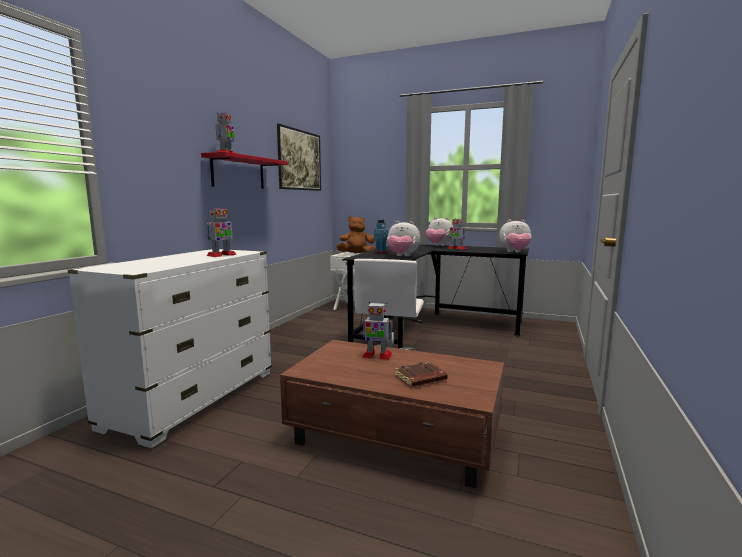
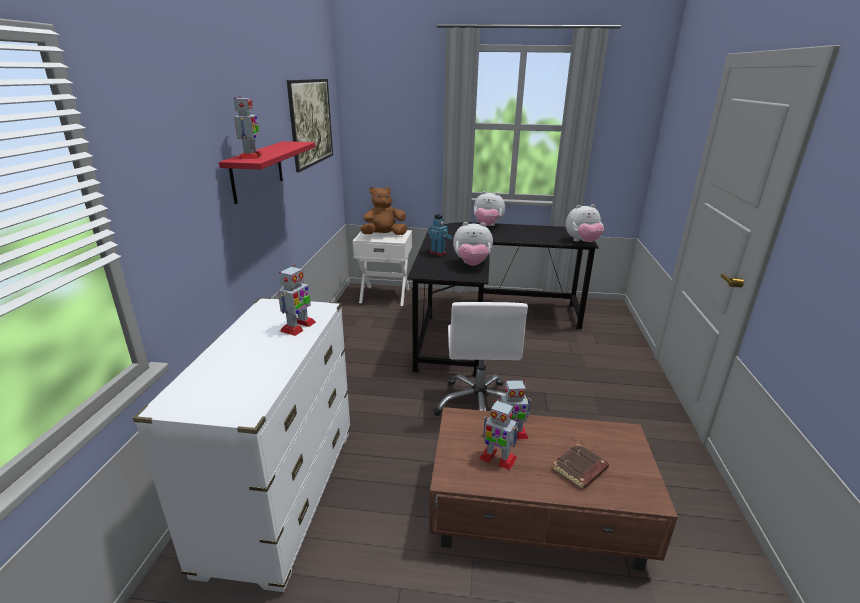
camera: 15 degrees left, 15 degrees up
toy robot [448,218,466,249] -> toy robot moved to [479,400,519,470]

